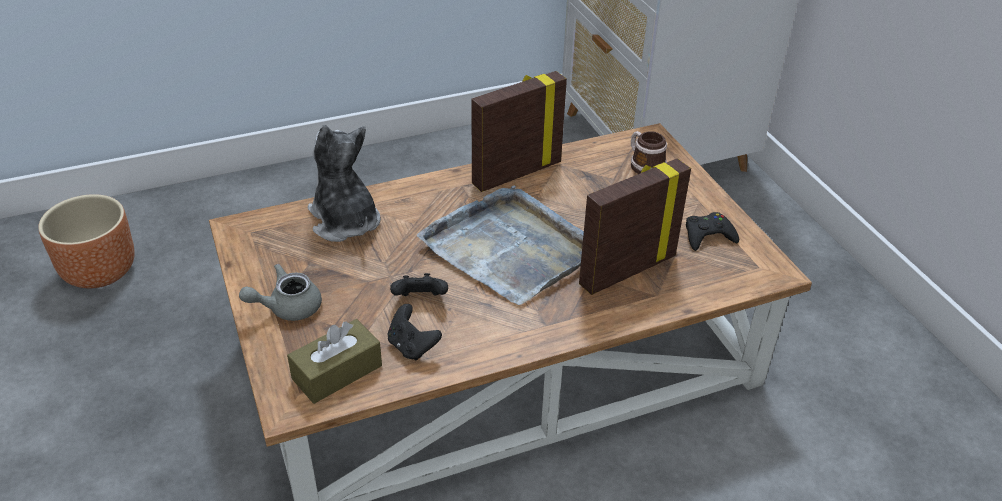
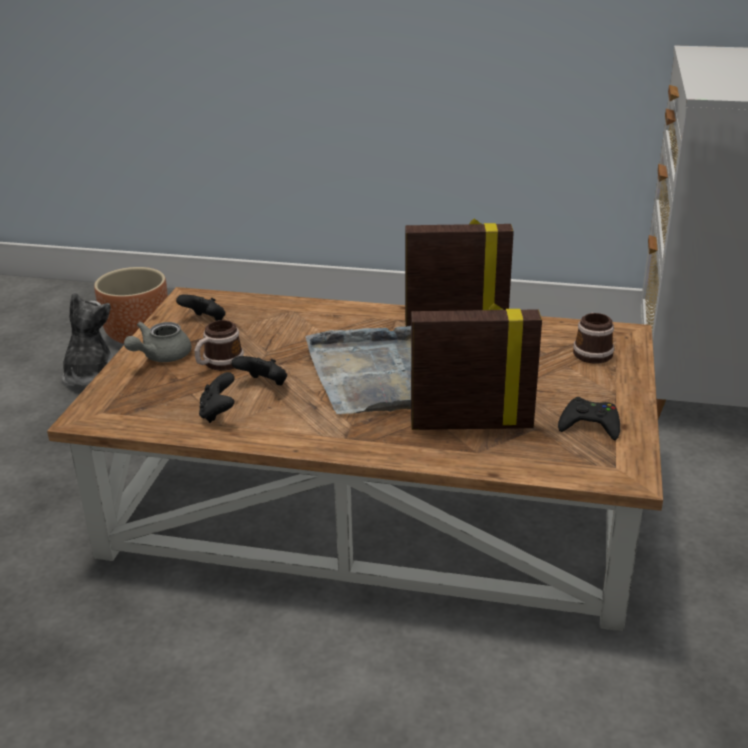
camera: 35 degrees right, 10 degrees down
grey teapot [239,264,322,321] -> grey teapot turned 60 degrees counterclockwise [124,322,191,362]
brown tissue box [287,319,382,404] -> none
plush toy [308,125,381,242] -> plush toy moved to [62,292,114,386]
none -> black game controller [176,294,226,321]
none -> mug [195,320,244,371]

